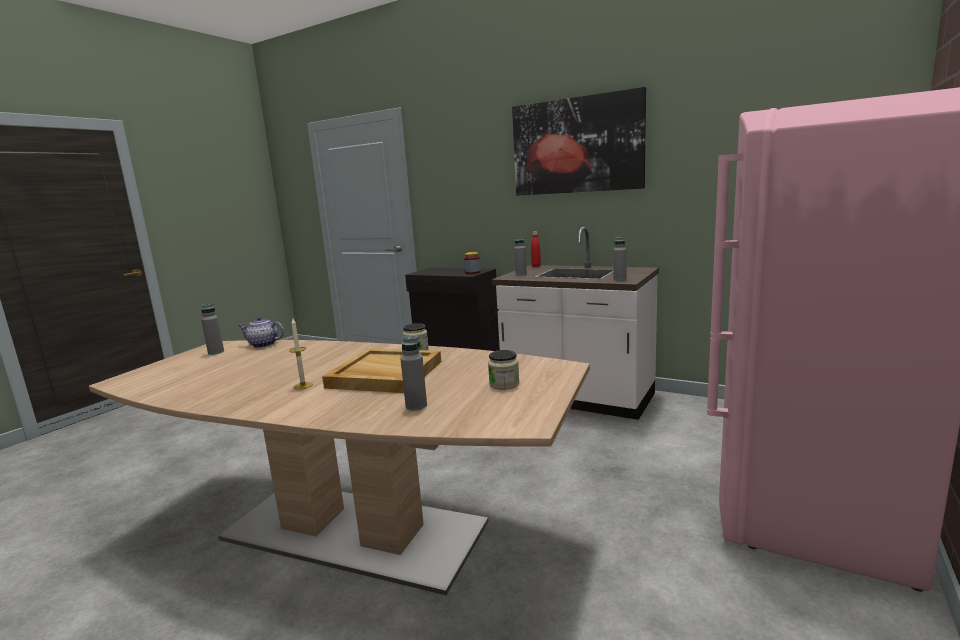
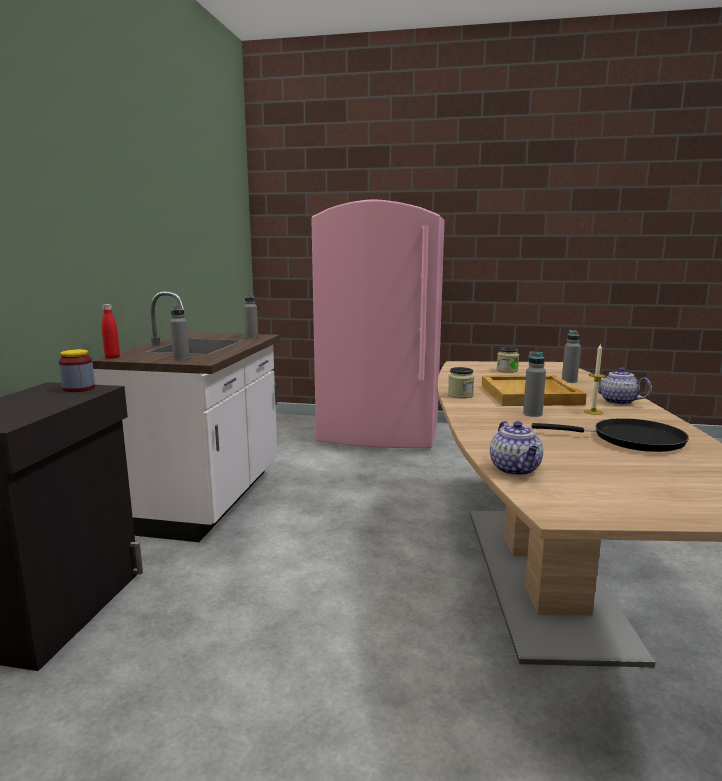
camera: 110 degrees left, 0 degrees up
grey bottle [201,303,224,355] -> grey bottle moved to [523,351,546,417]
picture [512,87,646,196] -> none
none -> black frying pan [532,418,689,452]
none -> teapot [592,367,652,405]

